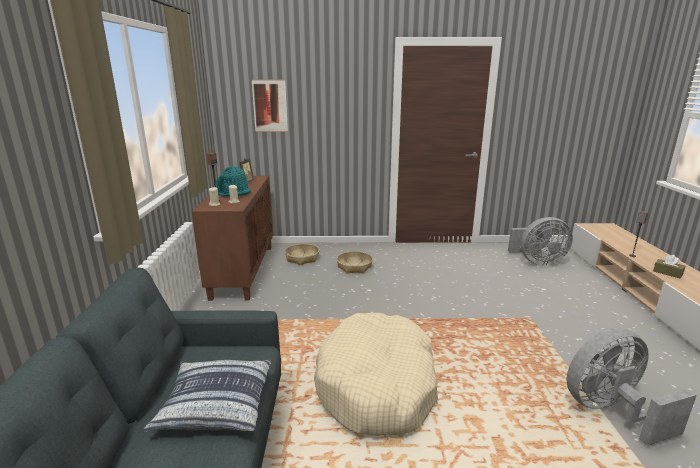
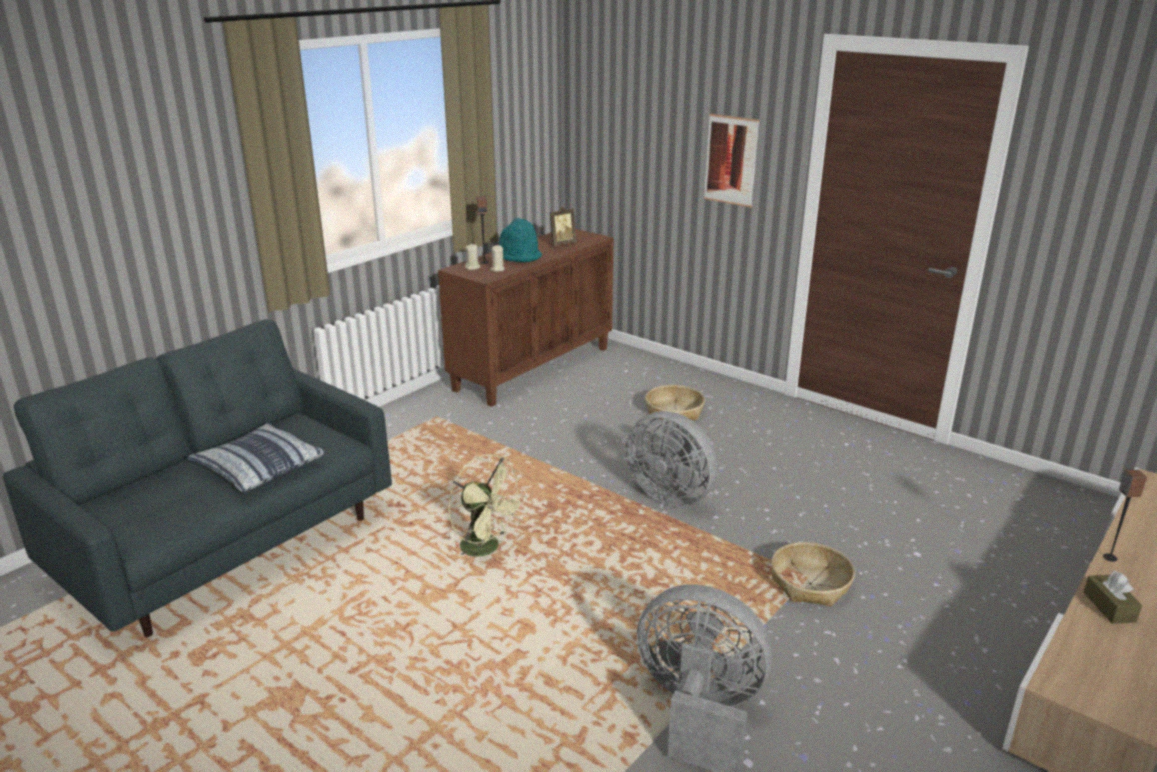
camera: 40 degrees right, 5 degrees up
picture [251,79,288,132] -> picture moved to [704,114,760,208]
basket [285,244,319,265] -> basket moved to [771,542,855,607]
beige dog bed [314,313,438,436] -> green fan [449,454,528,557]
grey fan [508,217,573,266] -> grey fan moved to [626,411,718,507]

